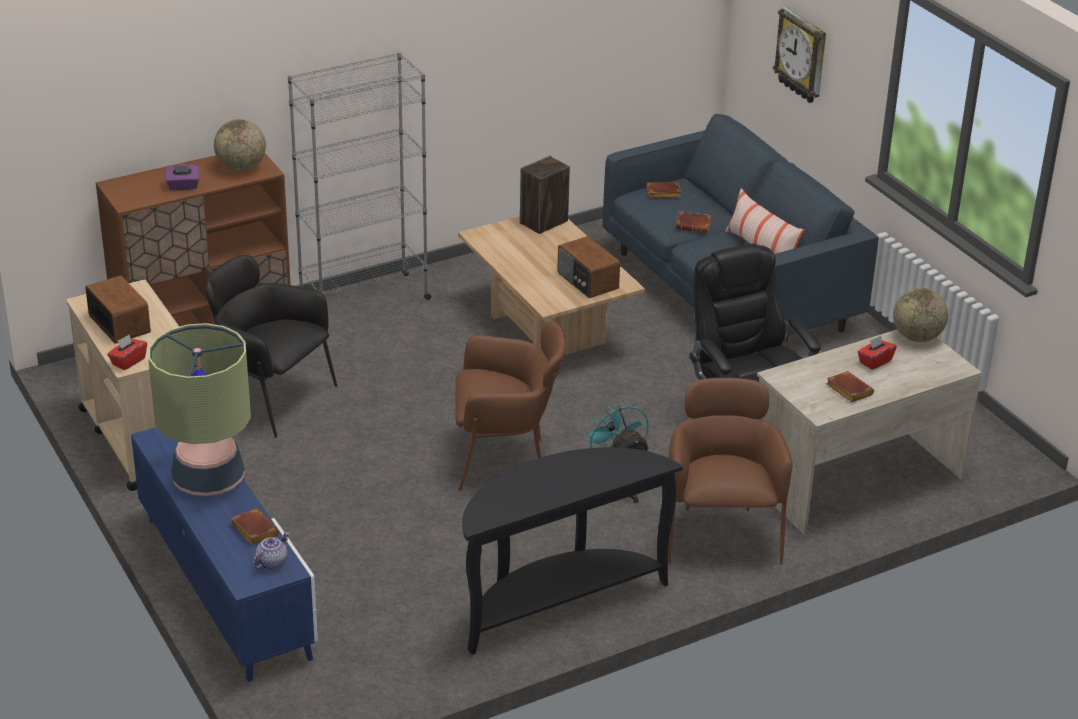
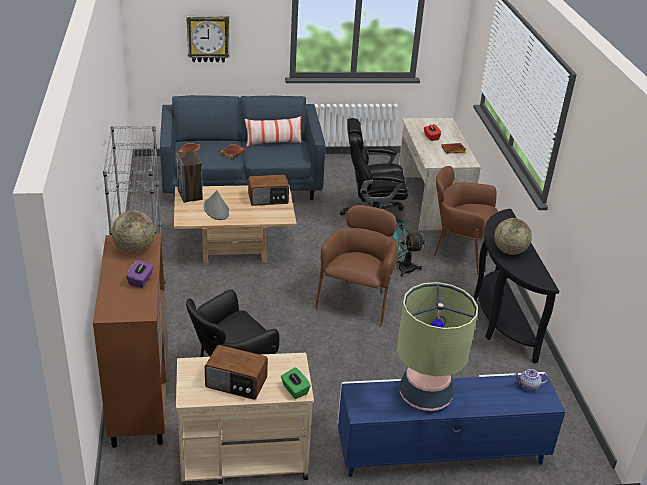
camera: 70 degrees left, 0 degrees up
radio [85,275,151,344] -> radio turned 150 degrees counterclockwise [205,345,268,400]
red tissue box [107,335,147,370] -> green tissue box [281,367,311,399]
brown book [231,508,279,545] -> none
teapot [252,532,289,569] -> teapot turned 60 degrees counterclockwise [514,369,549,391]
globe [893,288,948,342] -> globe moved to [494,218,532,255]
none -> grey hat [204,190,229,220]

